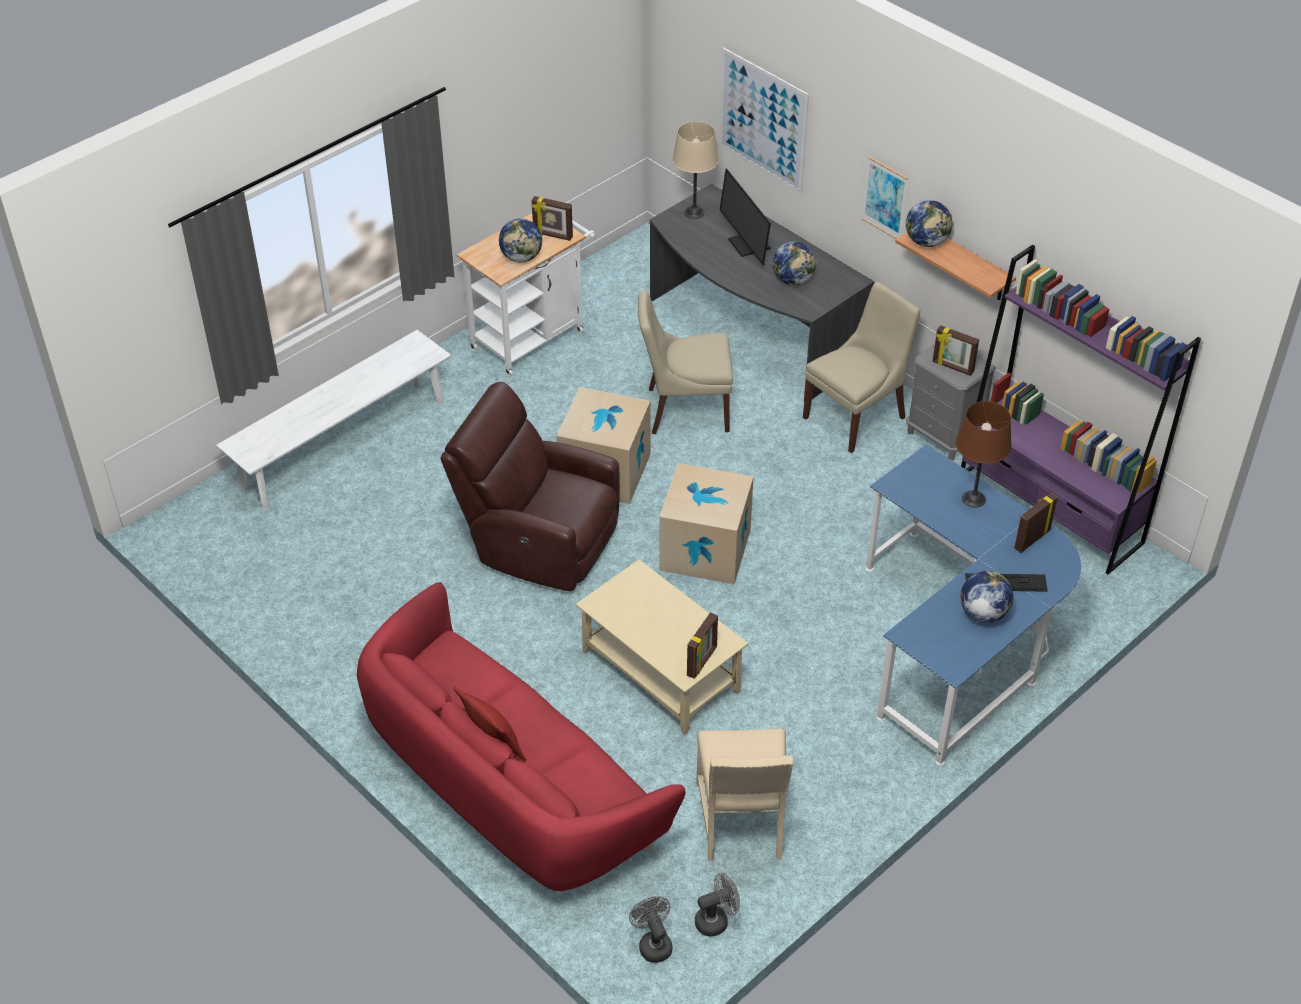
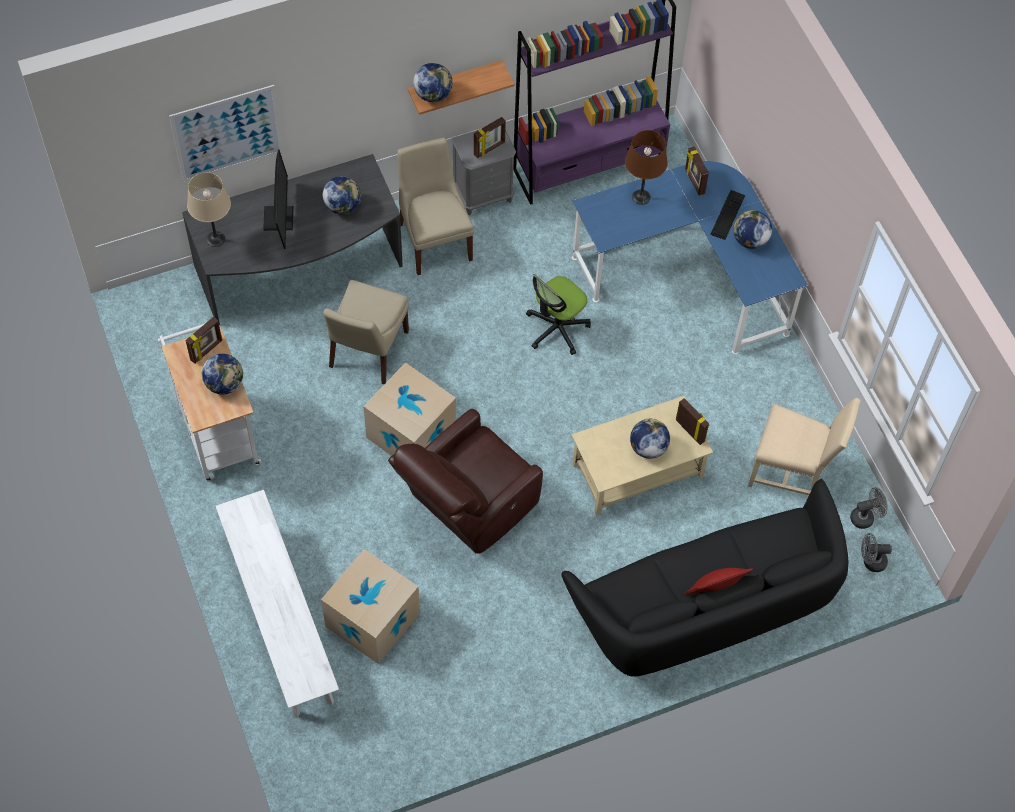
camera: 70 degrees left, 15 degrees up
red sofa [357,582,686,891] -> black sofa [561,479,849,677]
cardboard box [659,463,754,584] -> cardboard box moved to [321,549,420,664]
grey fan [695,873,740,937] -> grey fan turned 75 degrees clockwise [850,487,888,529]
monitor [720,168,771,265] -> monitor turned 90 degrees counterclockwise [263,149,293,249]
picture [862,156,908,239] -> none
none -> office chair [526,274,591,355]
none -> globe [630,419,670,459]

